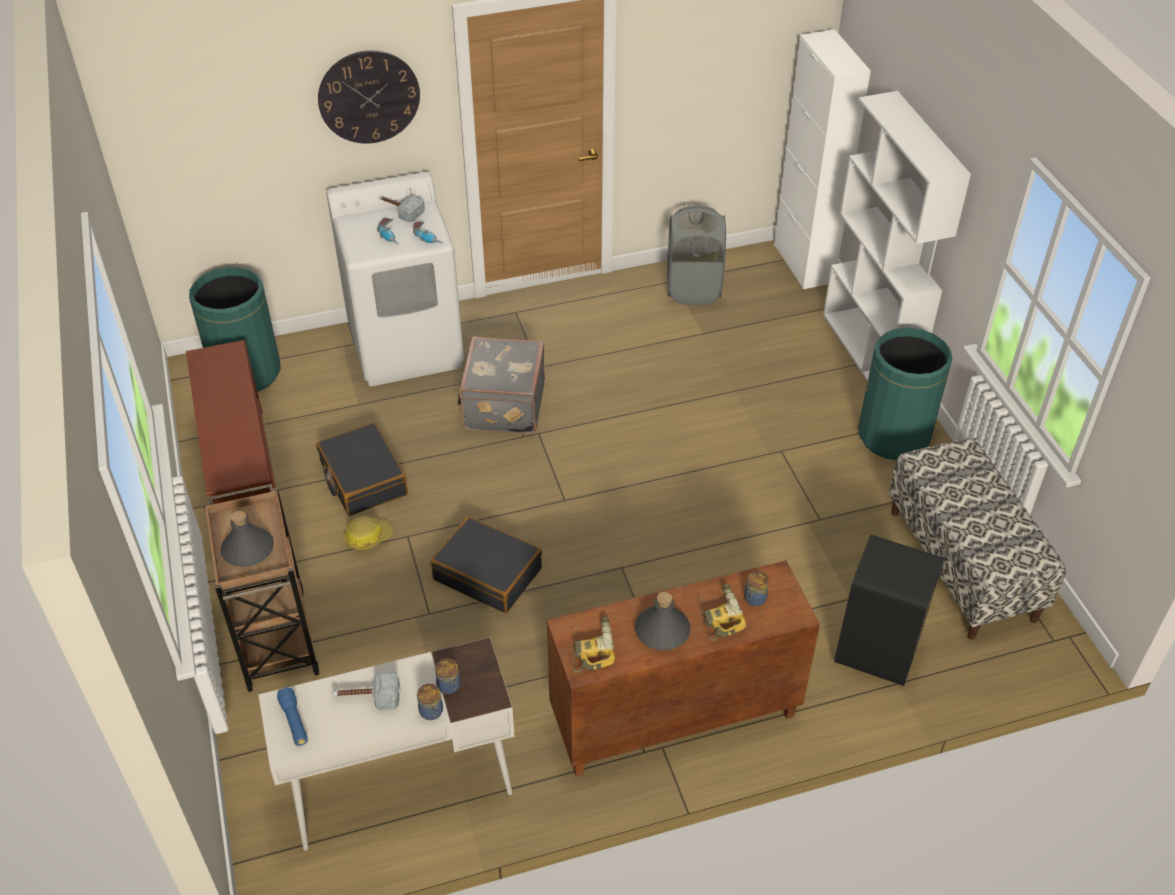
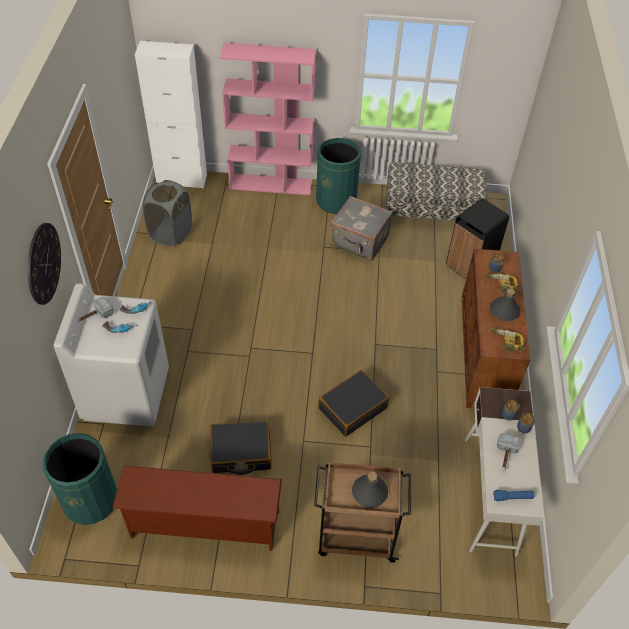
camera: 70 degrees left, 5 degrees up
hard hat [344,516,393,550] -> none
grey suitcase [458,336,545,434] -> grey suitcase moved to [330,196,393,261]
white bookcase [823,91,971,382] -> pink bookcase [219,43,316,195]

